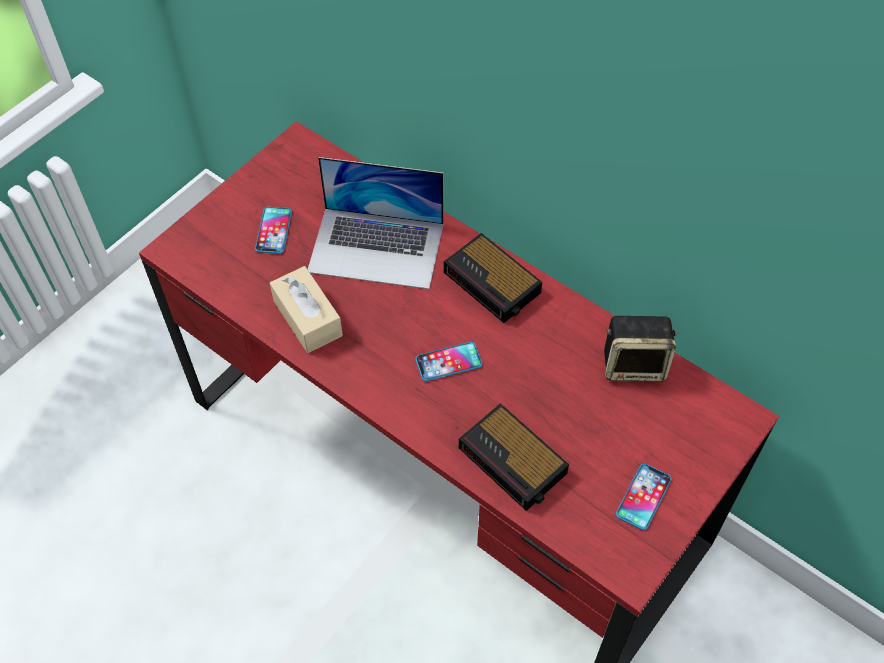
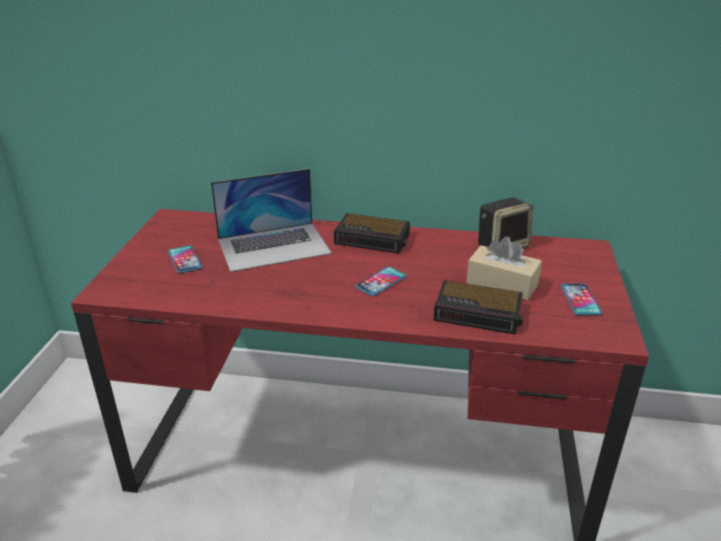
camera: 30 degrees left, 25 degrees down
beige tissue box [270,266,343,353] -> beige tissue box moved to [466,237,542,300]

